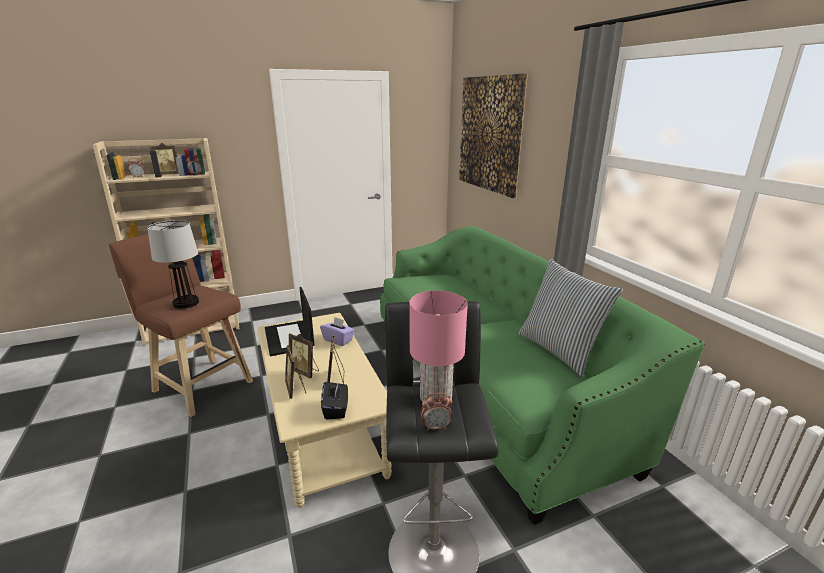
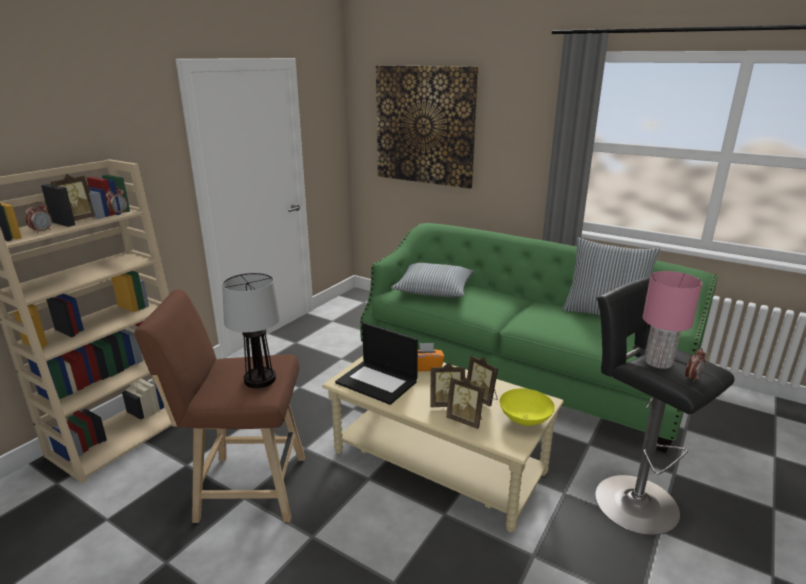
camera: 35 degrees left, 0 degrees up
purple tissue box [320,317,355,346] -> orange tissue box [417,343,445,371]
black tissue box [321,381,348,420] -> yellow bowl [500,388,555,426]
none -> pillow [391,263,474,297]

